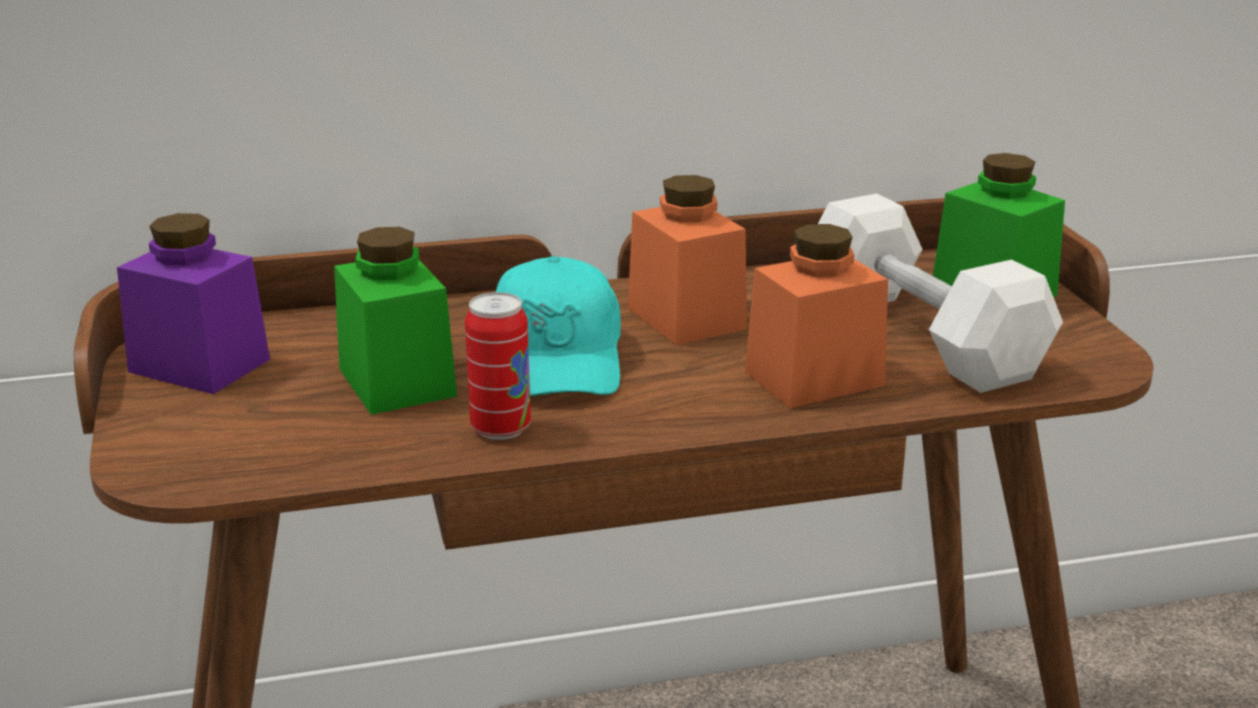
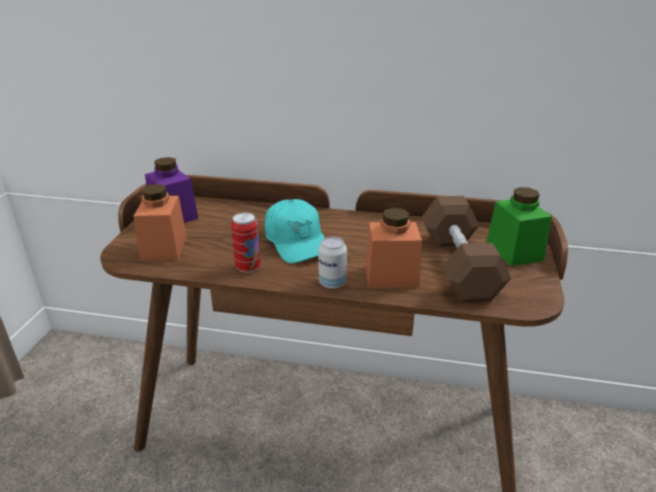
camera: 25 degrees right, 5 degrees up
green jar [334,227,457,415] -> none
turquoise cap [496,256,621,397] -> turquoise cap turned 45 degrees counterclockwise [265,199,325,263]
orange jar [628,175,747,345] -> orange jar moved to [134,184,187,261]
white dumbbell [818,193,1063,393] -> brown dumbbell [421,196,511,302]
none -> can [318,237,347,289]

